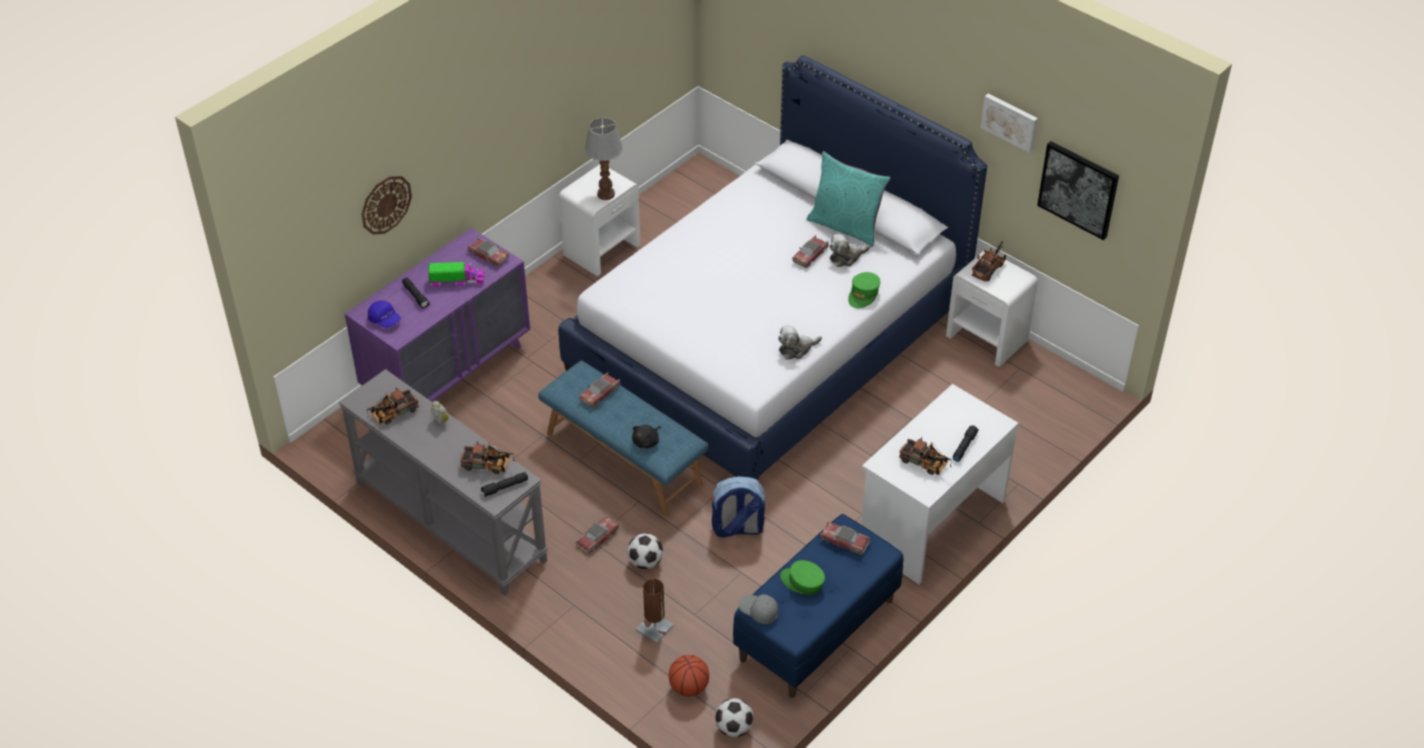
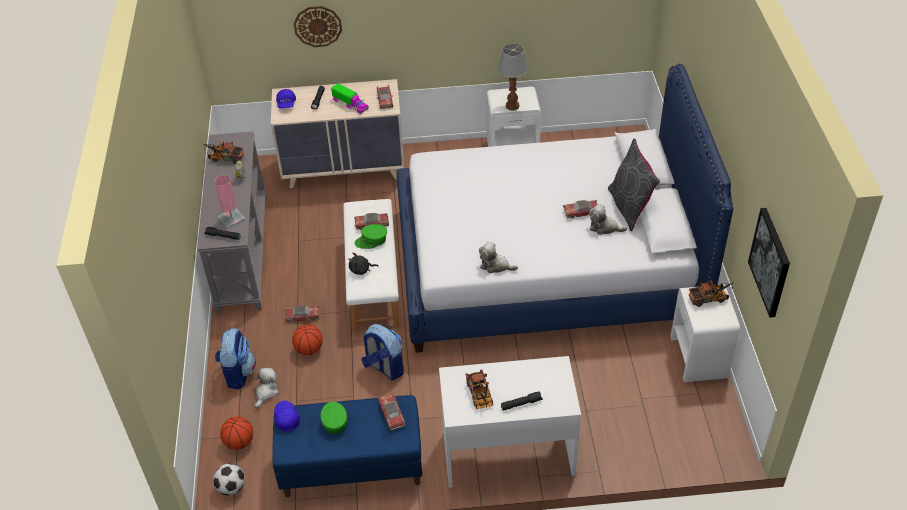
camera: 45 degrees right, 0 degrees up
purple dresser [345,228,530,402] -> beige dresser [271,79,405,188]
toy truck [460,441,515,474] -> pink table lamp [214,175,246,228]
blue bench [538,361,708,516] -> white bench [343,199,399,331]
football [627,533,663,569] -> basketball [292,324,323,355]
brown table lamp [636,579,674,643] -> plush toy [254,367,279,408]
grey cap [739,594,778,624] -> blue cap [274,400,300,432]
turquoise pillow [807,151,891,247] -> grey pillow [608,139,660,231]
green cap [848,272,880,308] -> green cap moved to [355,224,387,249]
picture [981,94,1038,153] -> none
none -> backpack [215,328,256,390]

